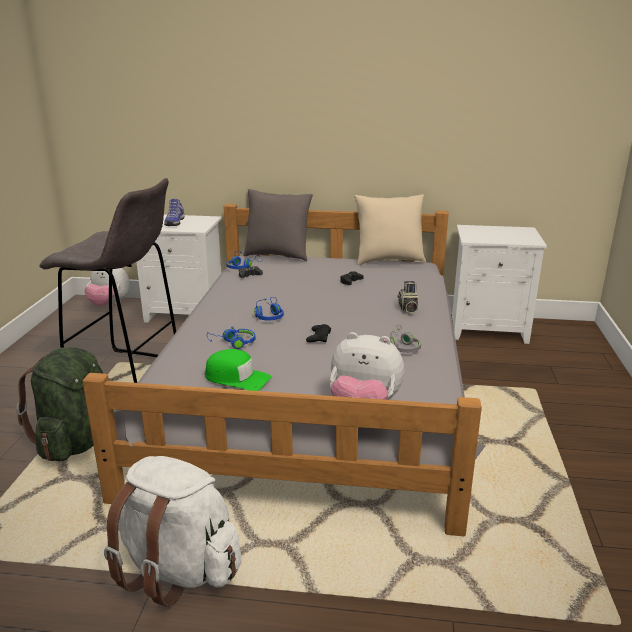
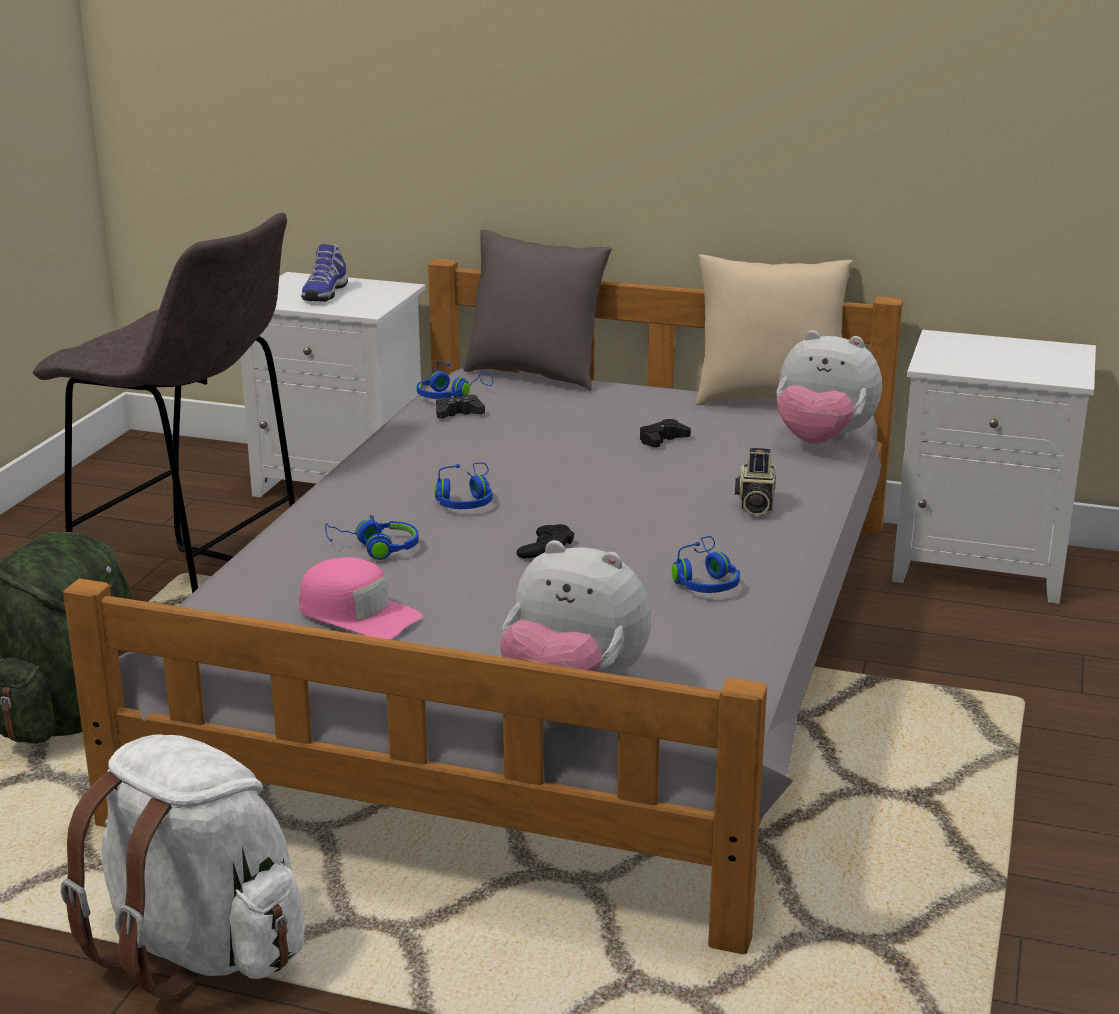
camera: 10 degrees right, 0 degrees up
plush toy [84,268,130,306] -> plush toy moved to [776,330,882,444]
green cap [205,349,271,391] -> pink cap [299,557,423,639]
grey headphones [389,325,421,353] -> blue headphones [672,536,740,593]

